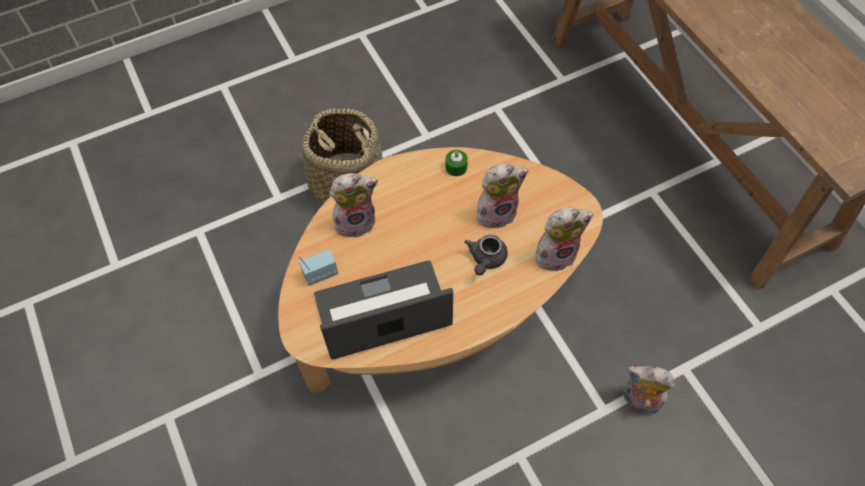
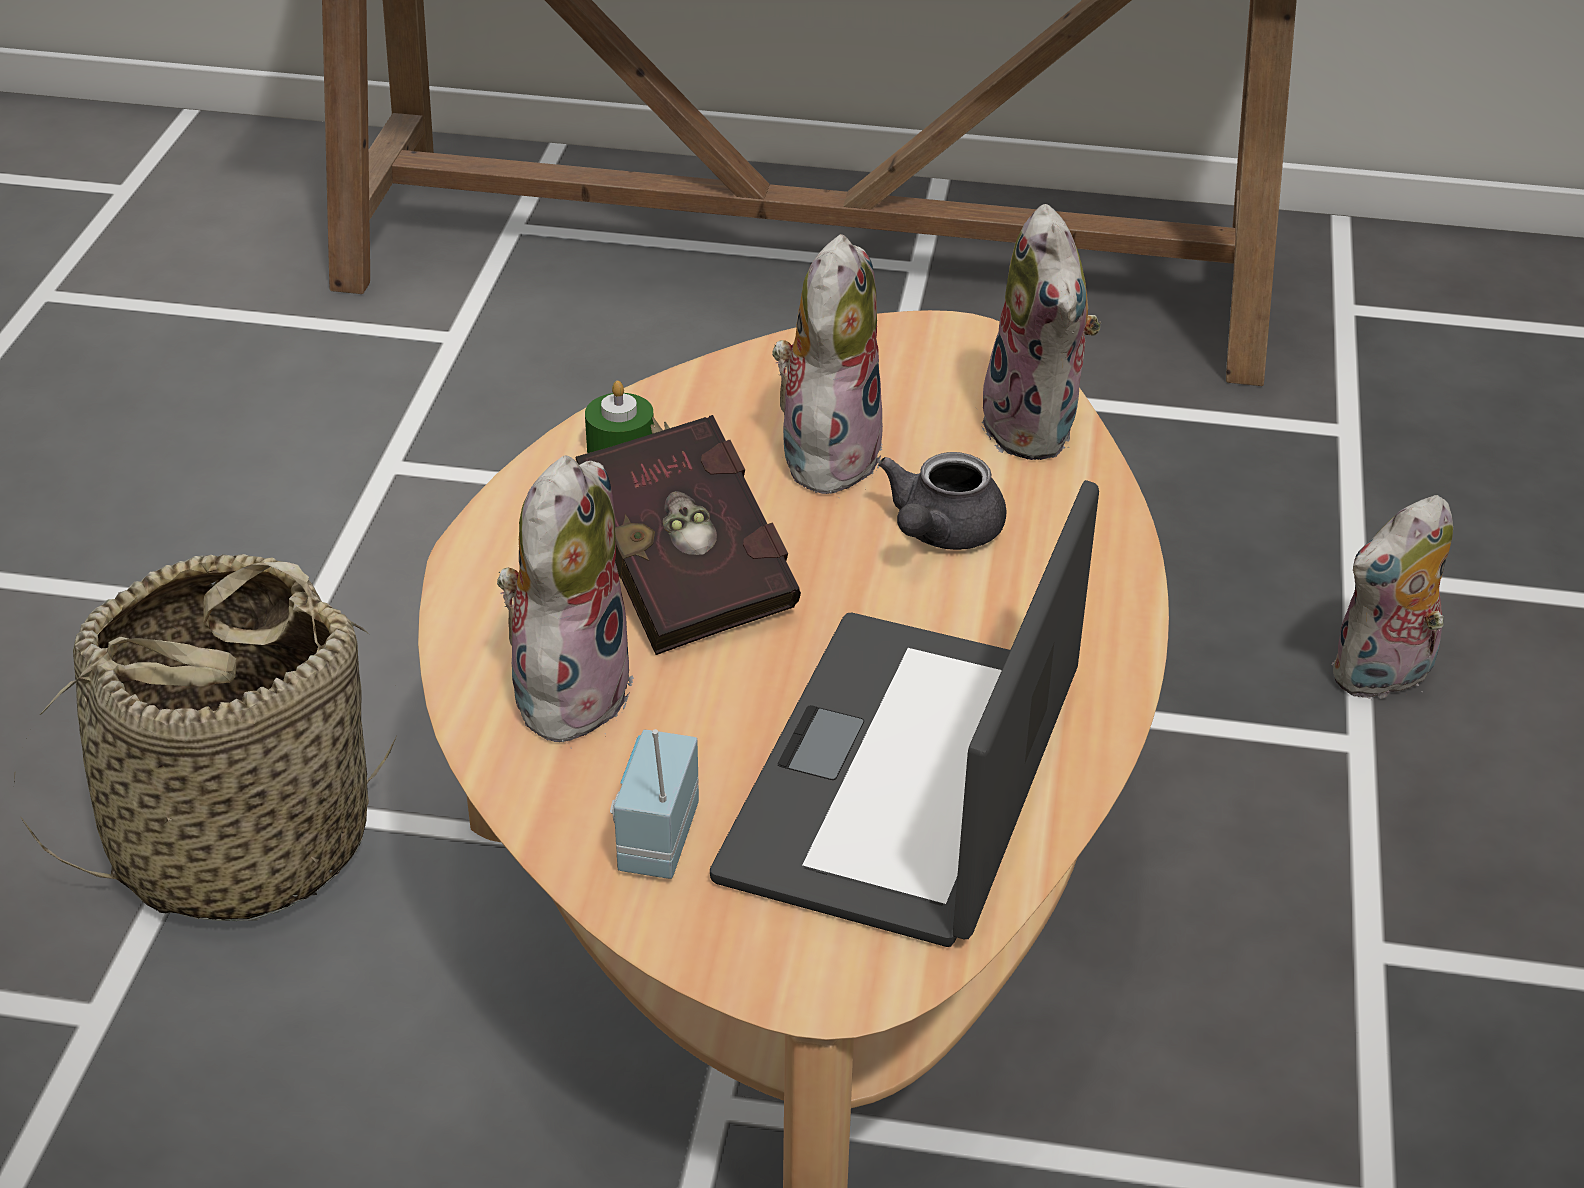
camera: 55 degrees left, 20 degrees down
grey teapot [464,235,508,275] -> grey teapot turned 60 degrees clockwise [878,452,1006,550]
plush toy [535,208,593,271] -> plush toy turned 150 degrees clockwise [981,204,1101,460]
none -> red book [576,415,801,655]

